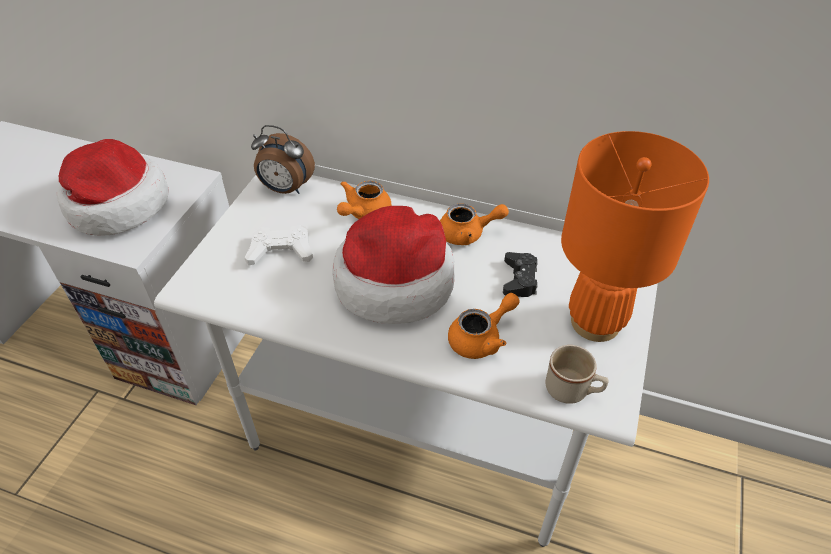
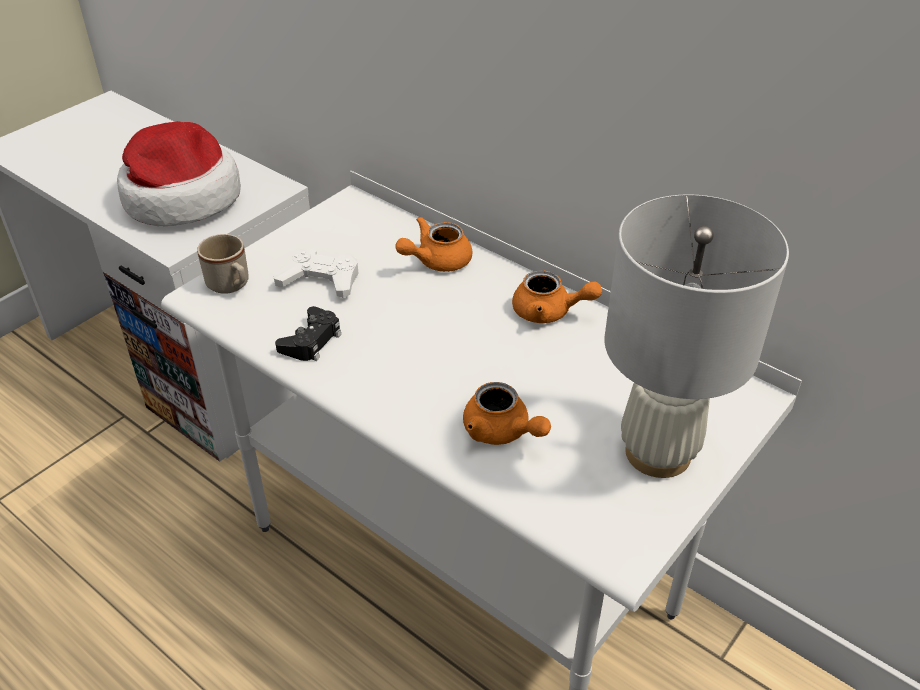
camera: 20 degrees right, 5 degrees down
alarm clock [251,125,315,194] -> none
hat [332,206,455,324] -> none
orange teapot [448,293,520,359] -> orange teapot turned 60 degrees clockwise [463,382,551,445]
black game controller [503,252,538,297] -> black game controller moved to [275,306,341,361]
beige mug [546,345,609,404] -> beige mug moved to [197,234,249,294]
orange table lamp [561,131,709,342] -> white table lamp [604,195,789,478]

